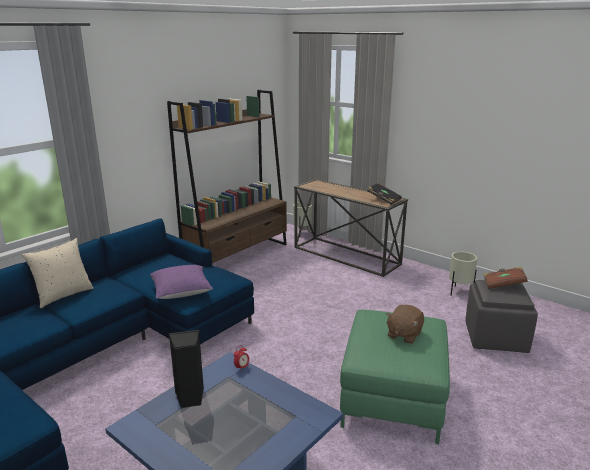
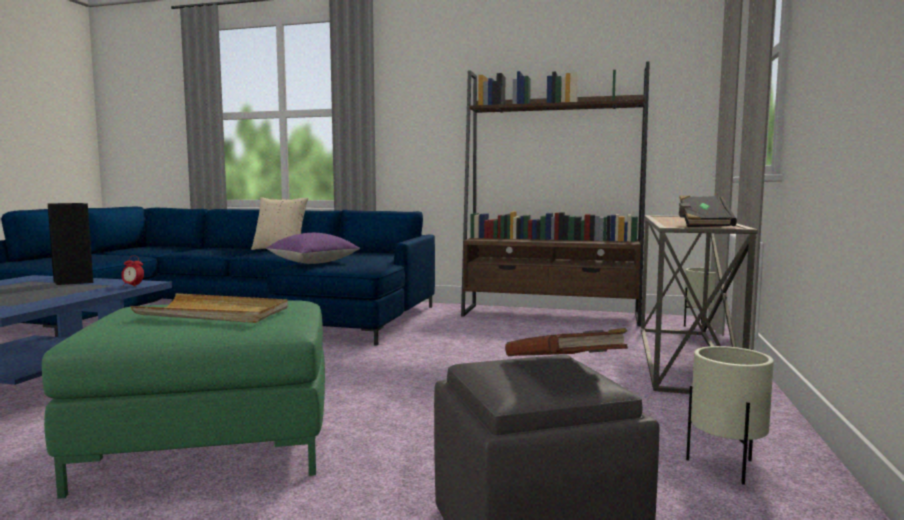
camera: 65 degrees right, 15 degrees down
brown plush toy [386,305,424,344] -> beige tray [130,293,288,323]

